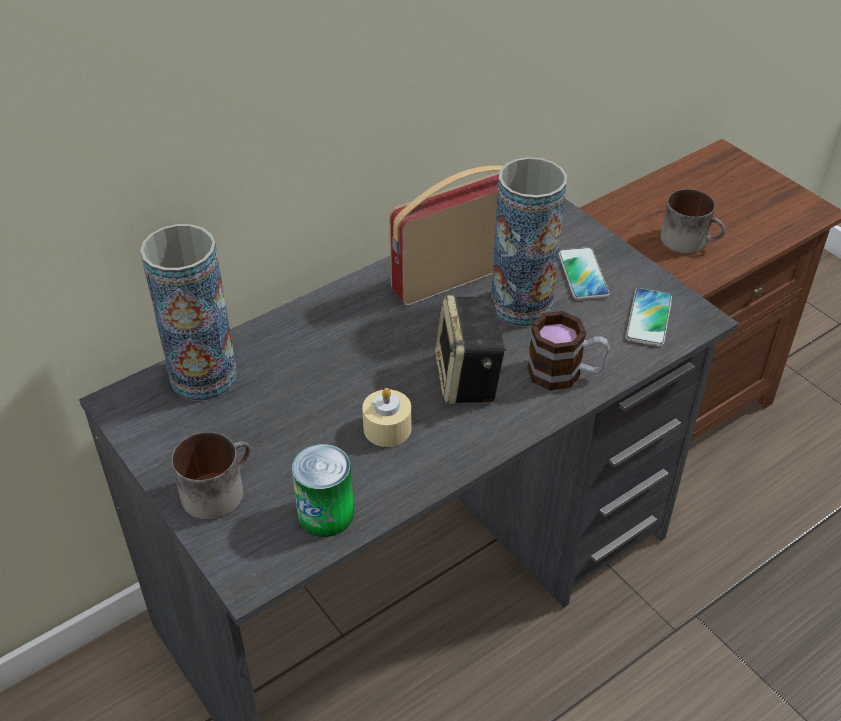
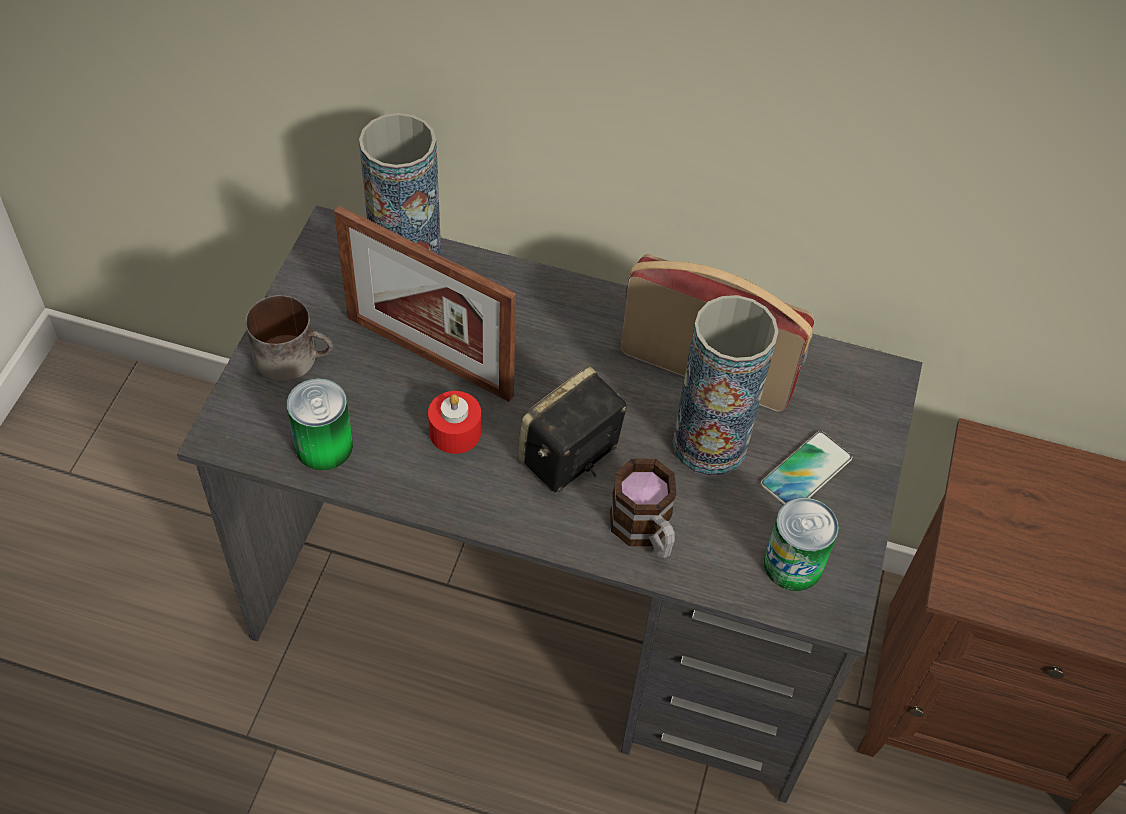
camera: 50 degrees right, 10 degrees up
beige candle [362,388,412,447] -> red candle [428,391,481,454]
phone [625,288,672,346] -> can [764,498,839,591]
mug [661,189,726,253] -> none
none -> picture frame [334,206,516,402]

